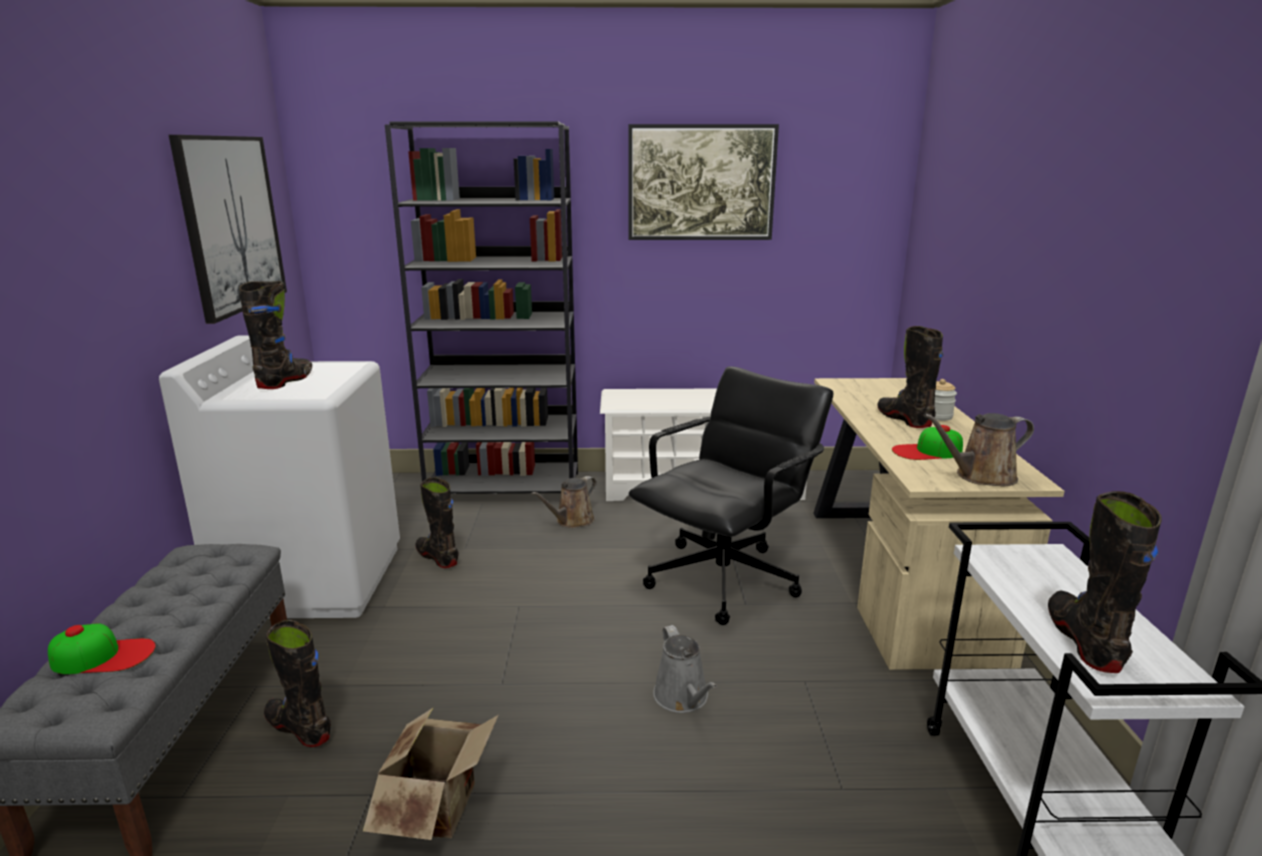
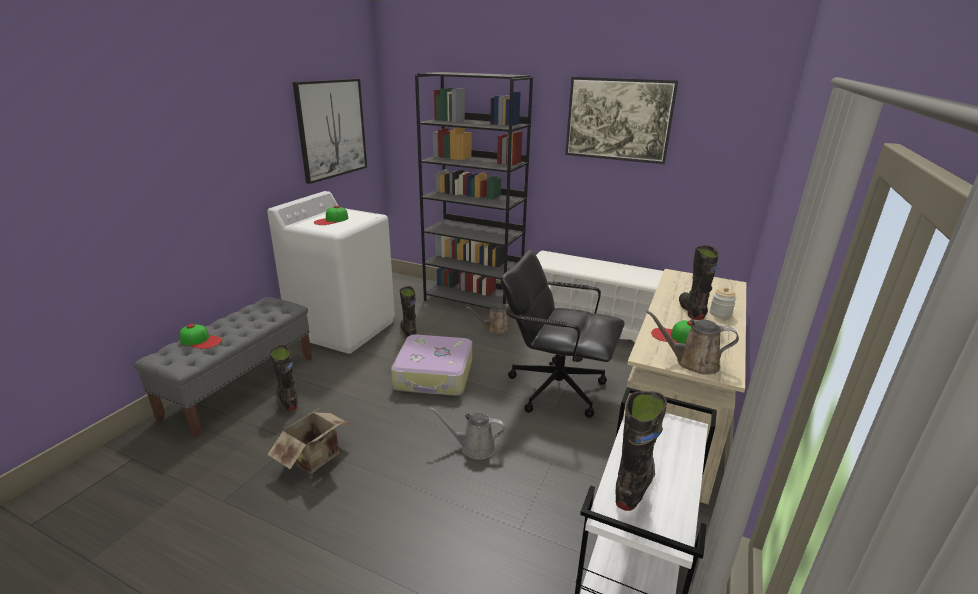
camera: 25 degrees right, 5 degrees up
black boot [239,281,312,389] -> cap [314,205,348,225]
black office chair [629,366,834,625] -> black office chair turned 135 degrees counterclockwise [500,250,625,418]
grey watering can [653,625,717,713] -> grey watering can turned 90 degrees clockwise [430,407,505,460]
none -> suitcase [391,334,472,396]

